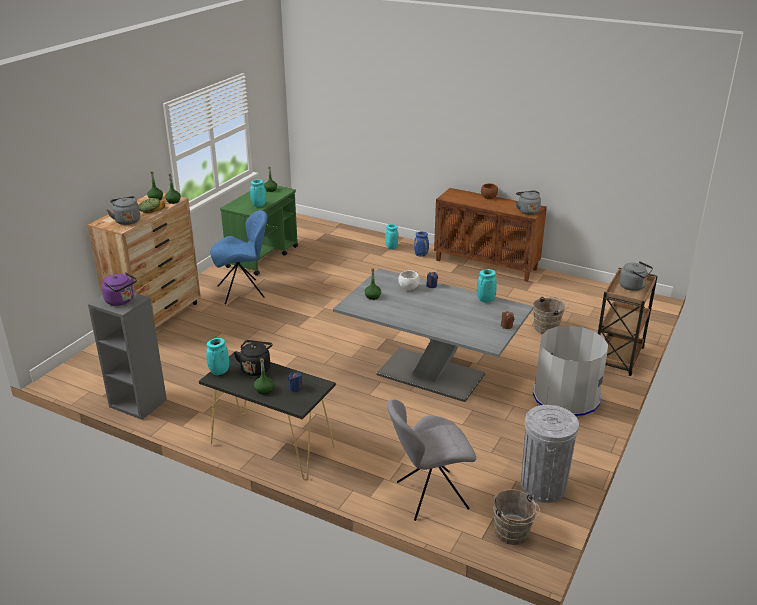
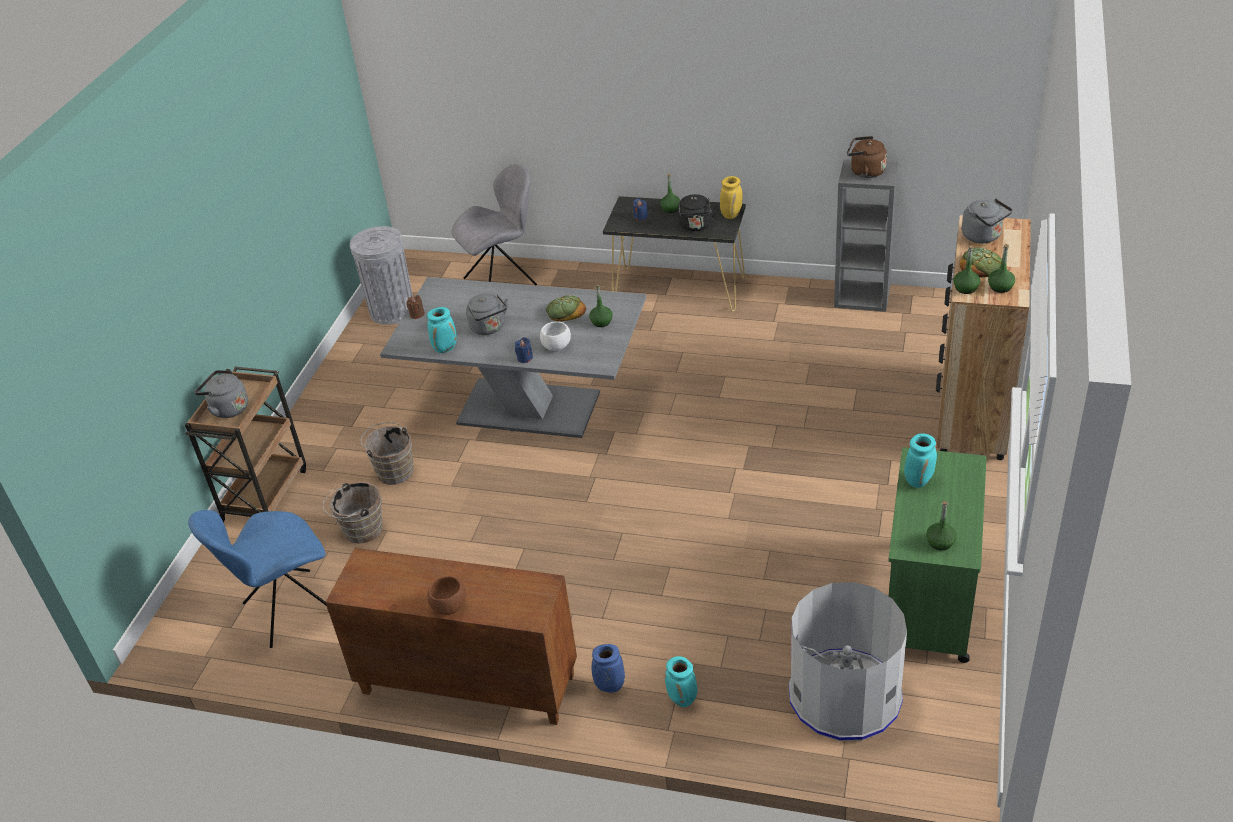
camera: 170 degrees right, 10 degrees up
purple kettle [102,272,137,306] -> brown kettle [847,136,887,178]
turquoise vase [206,338,230,375] -> yellow vase [720,176,743,219]
blue chair [210,210,268,305] -> blue chair moved to [188,510,326,648]
brown bucket [493,489,540,545] -> brown bucket moved to [361,422,413,485]
grey kettle [516,191,541,215] -> grey kettle moved to [466,294,508,335]
grey trash can [533,326,608,417] -> grey trash can moved to [789,582,907,741]
none -> bread [546,295,586,321]

